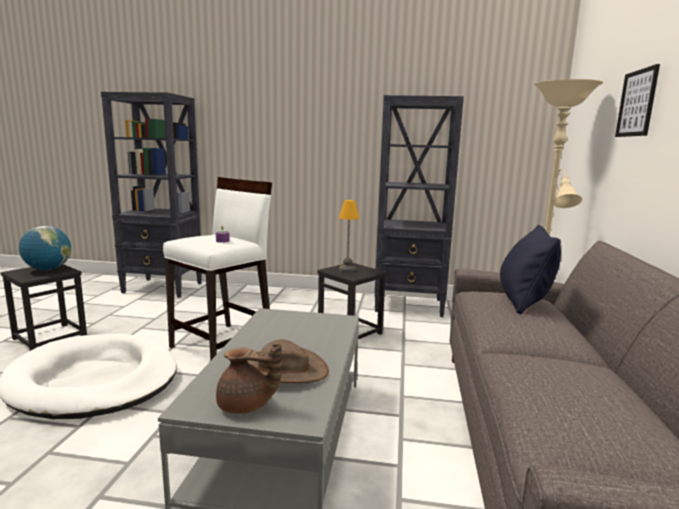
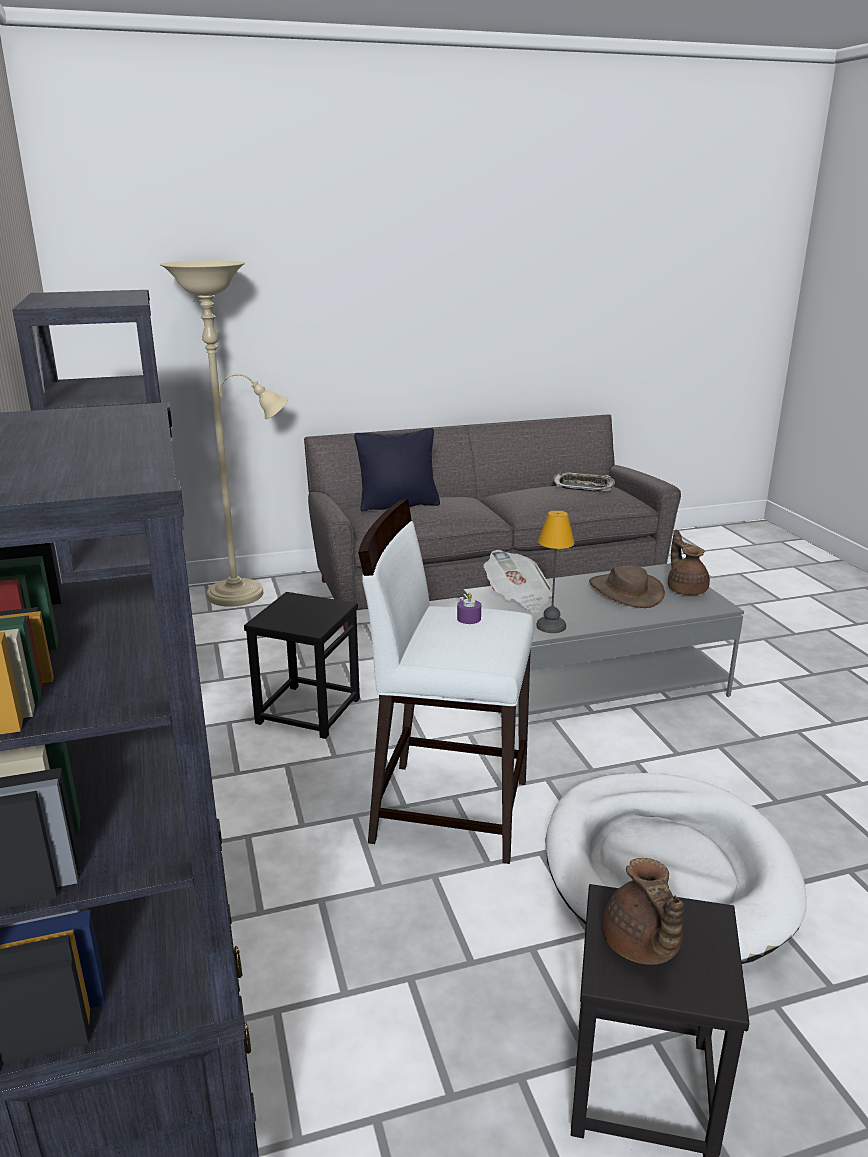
camera: 115 degrees left, 10 degrees up
globe [19,226,71,270] -> brown teapot [602,858,684,965]
table lamp [339,200,359,272] -> table lamp moved to [536,510,574,633]
picture [615,64,660,137] -> none
none -> newspaper [484,550,552,613]
none -> tray [552,472,615,492]

